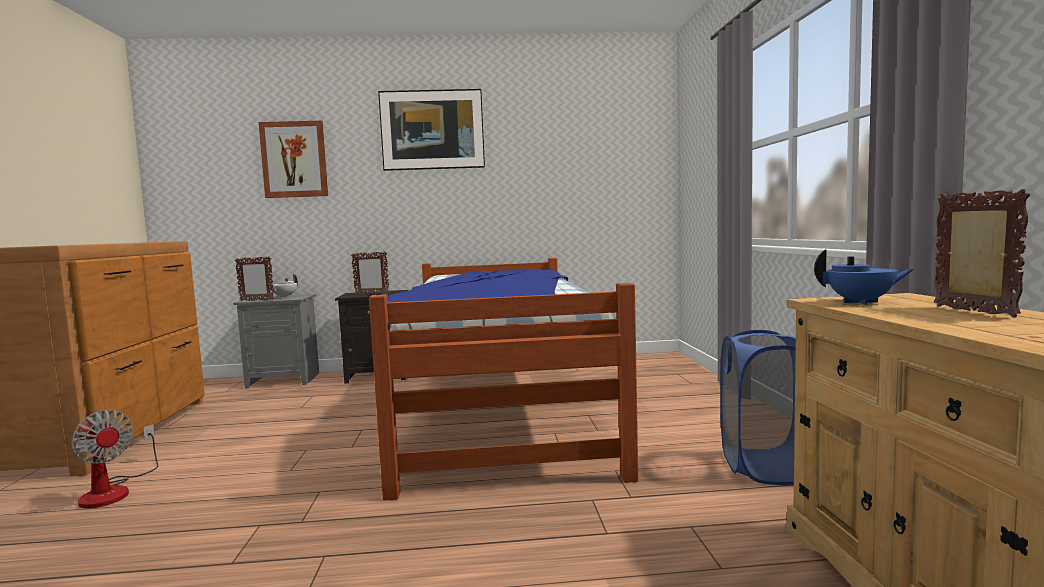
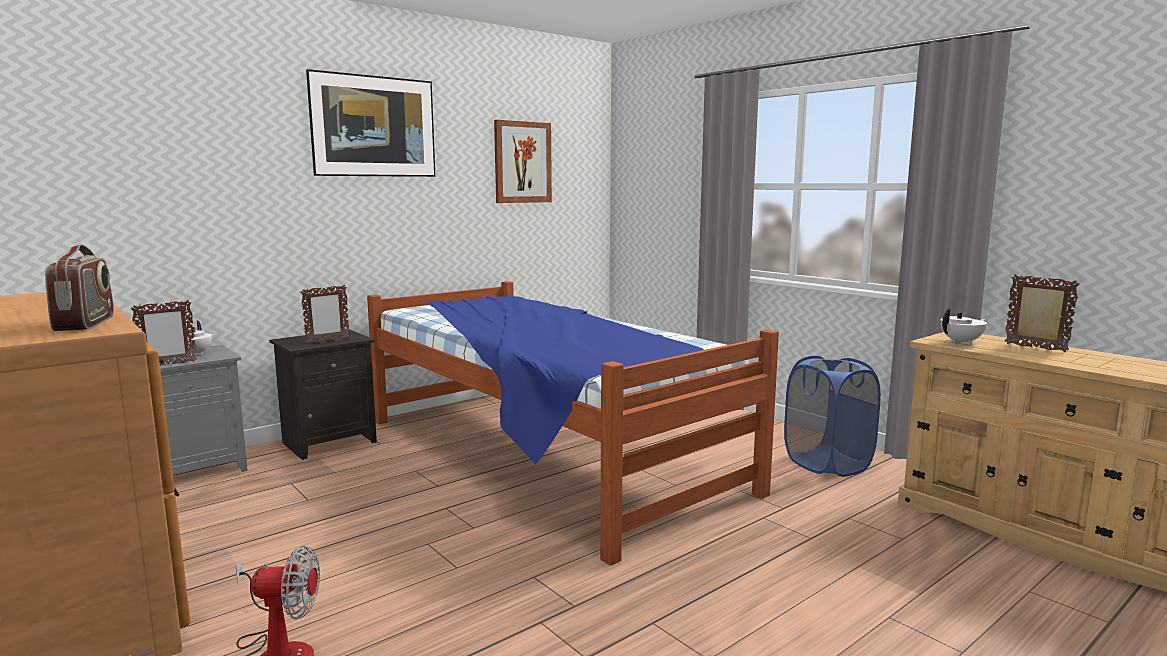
camera: 35 degrees left, 5 degrees up
picture [259,121,328,198] -> picture moved to [494,120,552,203]
blue teapot [814,249,914,305] -> white teapot [940,308,987,345]
none -> radio [45,244,114,331]

